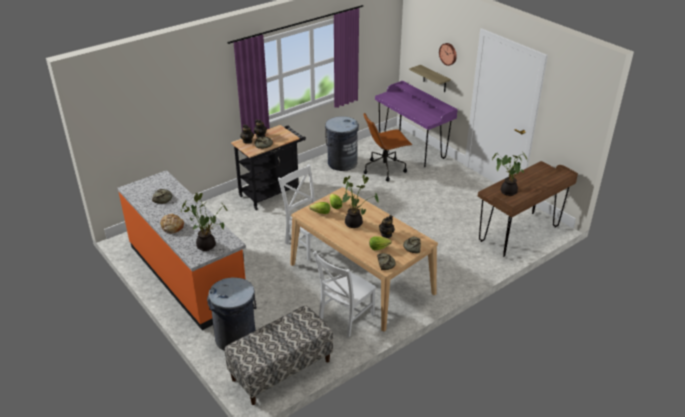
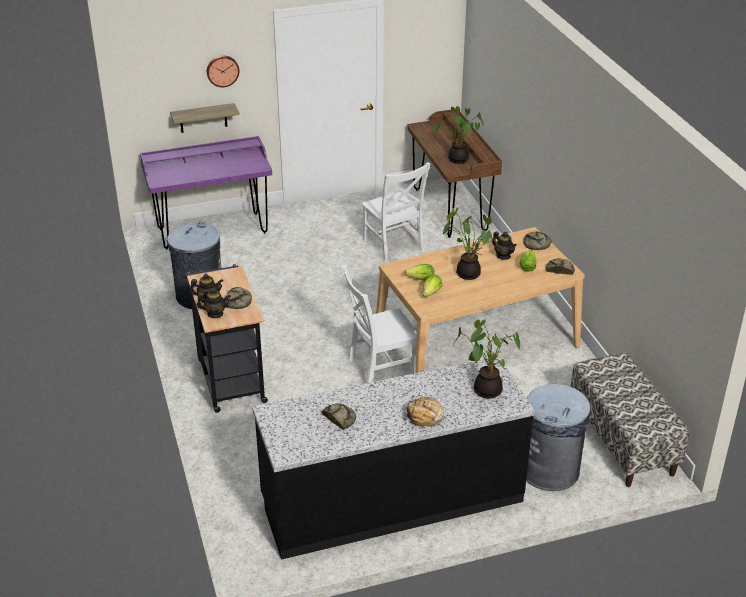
camera: 70 degrees left, 0 degrees up
orange counter [118,170,246,330] -> black counter [252,356,535,560]
white chair [313,251,376,338] -> white chair moved to [361,162,430,262]
brown office chair [364,113,412,181] -> none

